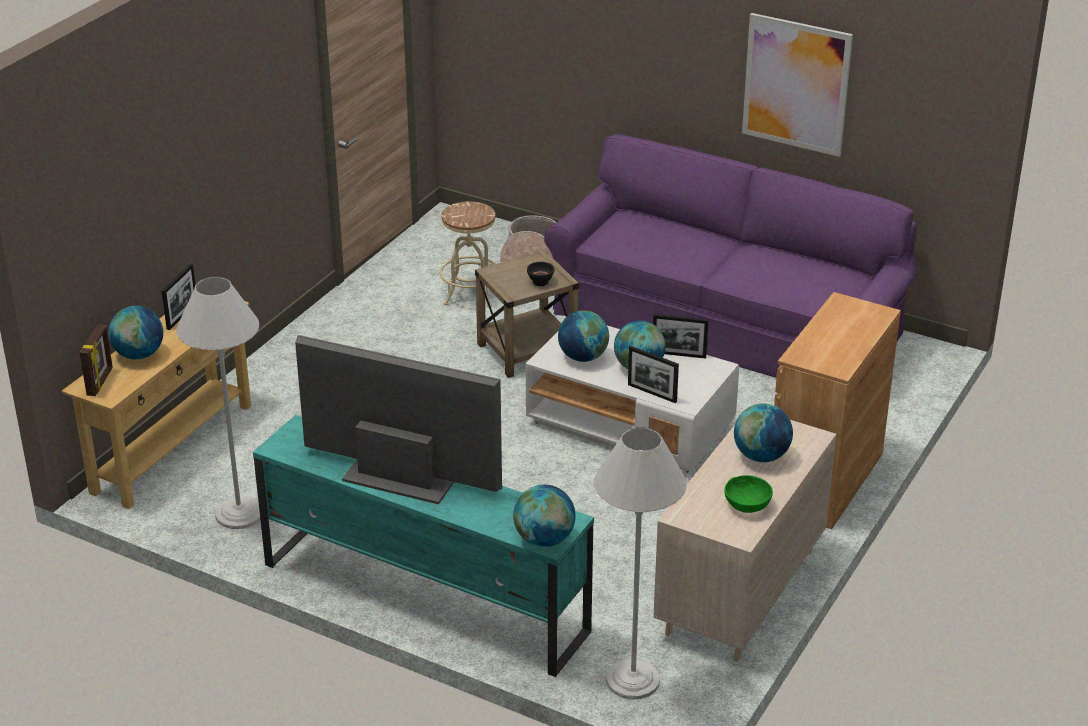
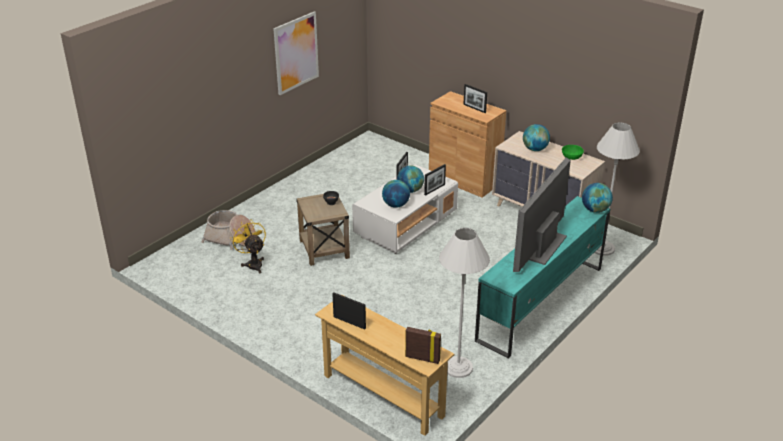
camera: 80 degrees left, 0 degrees up
globe [108,306,163,360] -> none
beige stool [440,201,496,307] -> yellow fan [230,219,266,273]
purple sofa [544,134,917,378] -> none
none -> picture frame [463,84,487,113]

